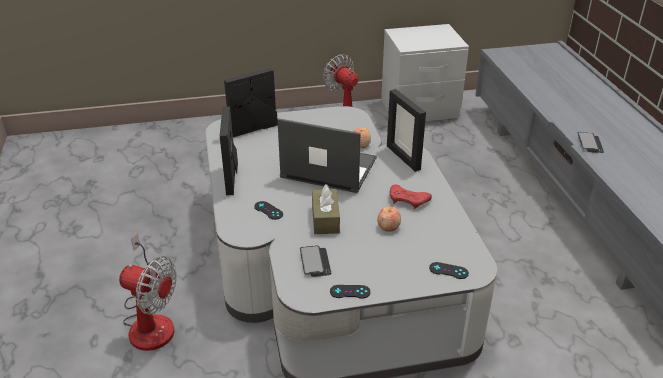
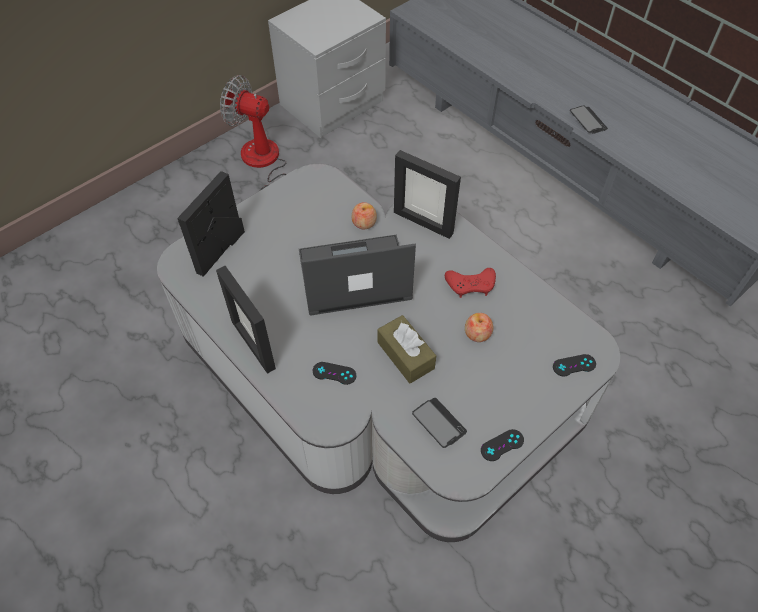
camera: 30 degrees left, 20 degrees up
fan [119,232,177,351] -> none

